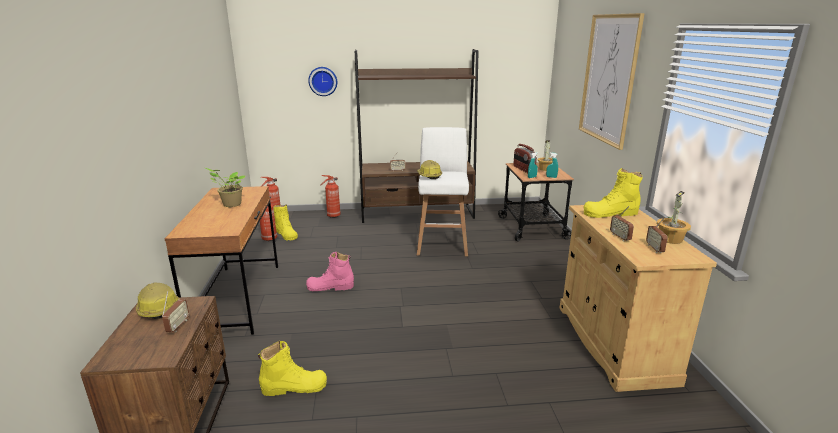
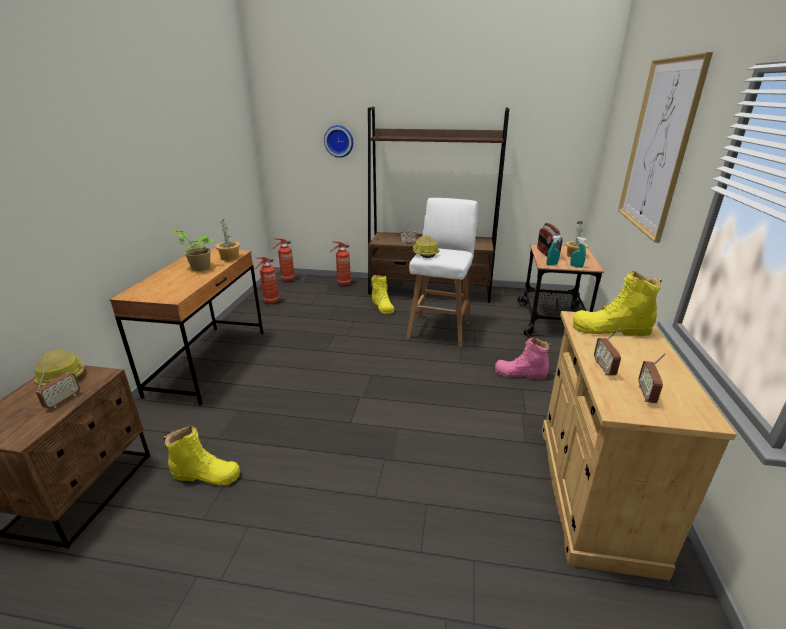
camera: 15 degrees right, 5 degrees up
yellow boot [273,205,298,241] -> yellow boot moved to [372,275,394,314]
pink boot [306,252,354,291] -> pink boot moved to [495,337,551,380]
potted plant [657,191,691,244] -> potted plant moved to [216,220,240,260]

